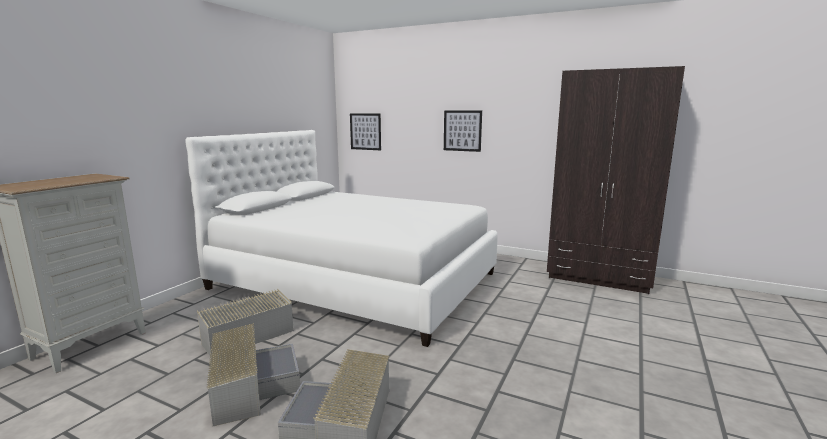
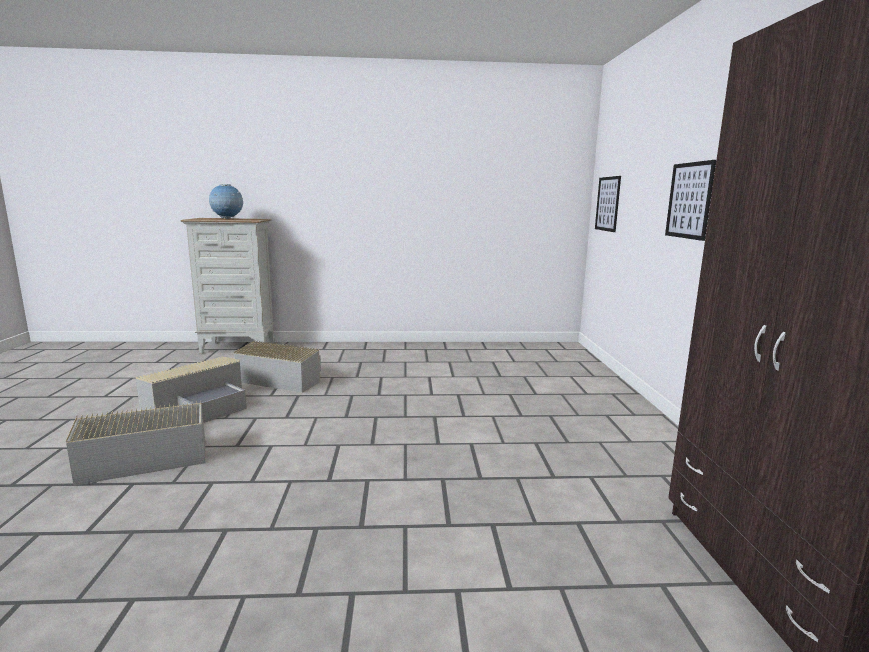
camera: 60 degrees right, 0 degrees up
white bed [185,130,498,347] -> none
none -> globe [209,184,243,219]

